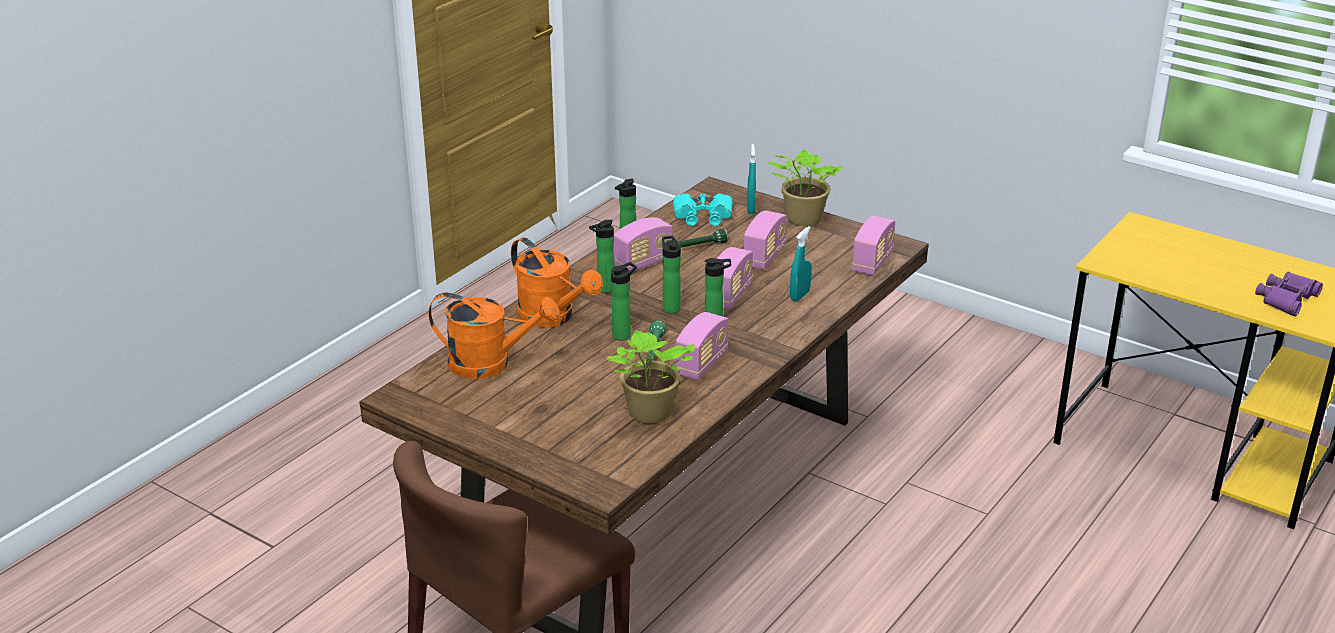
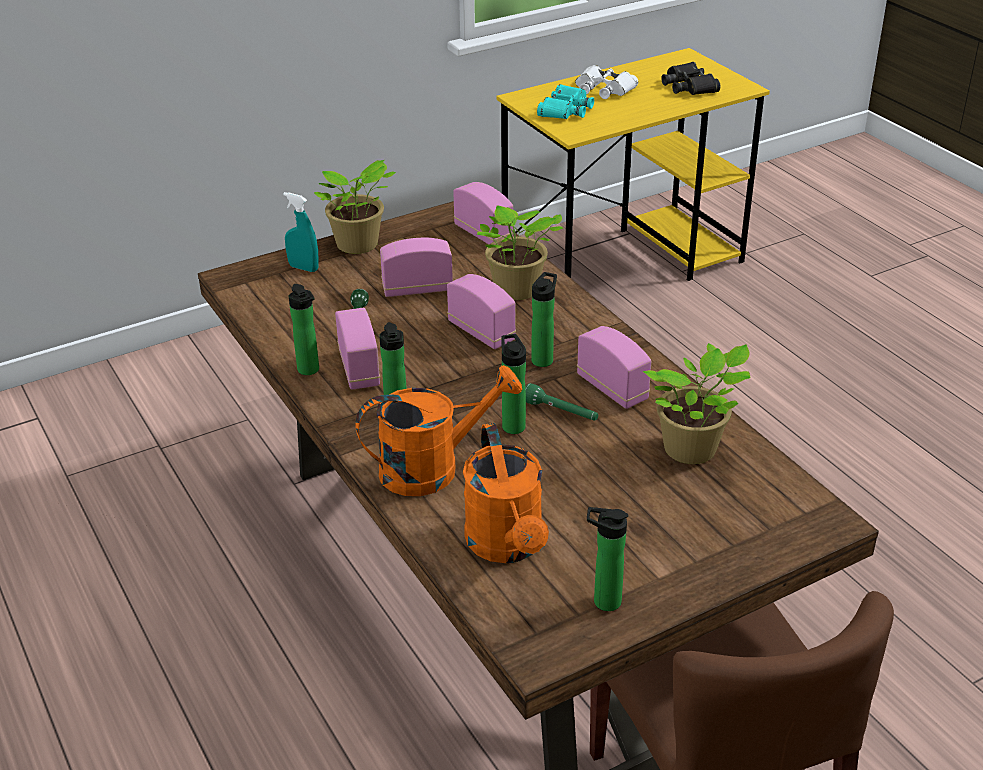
camera: 65 degrees left, 5 degrees up
orange watering can [428,292,559,379] -> orange watering can turned 135 degrees clockwise [463,423,549,563]
bottle [662,236,681,314] -> bottle moved to [587,507,628,611]
turquoise binoculars [673,193,733,226] -> turquoise binoculars moved to [537,84,594,119]
radio [744,211,787,270] -> radio turned 60 degrees counterclockwise [380,238,453,297]
turquoise spray bottle [790,226,812,301] -> potted plant [477,206,563,300]
purple binoculars [1255,271,1323,316] -> black binoculars [661,62,721,95]
none -> white binoculars [575,65,638,99]

